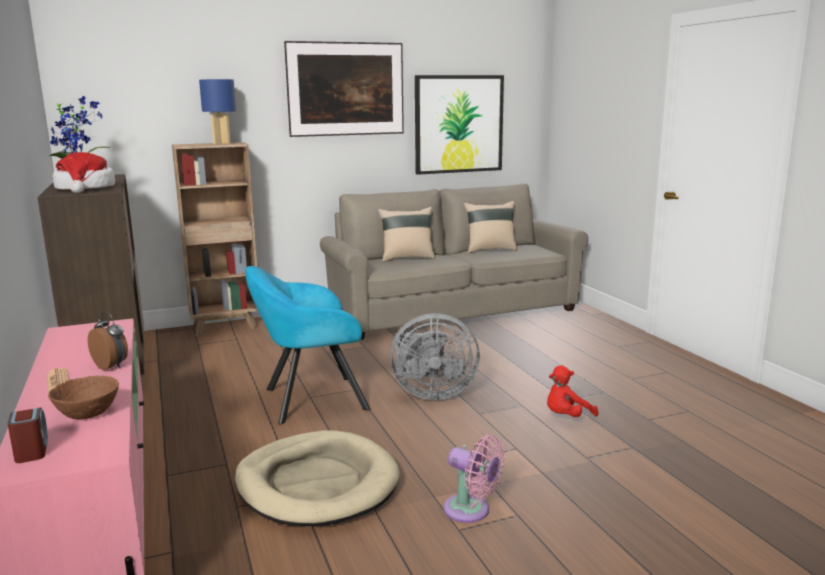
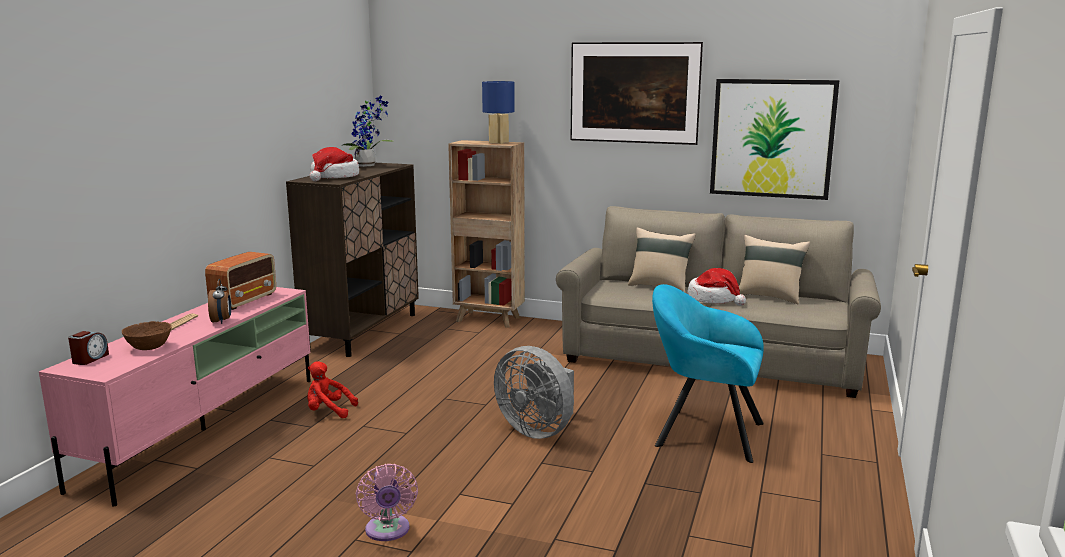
camera: 40 degrees right, 0 degrees up
beige dog bed [235,430,400,526] -> none
turquoise armchair [245,266,371,425] -> turquoise armchair moved to [652,284,764,463]
red plush toy [547,365,598,417] -> red plush toy moved to [307,361,358,418]
none -> radio [205,252,276,310]
none -> hat [688,268,746,306]

